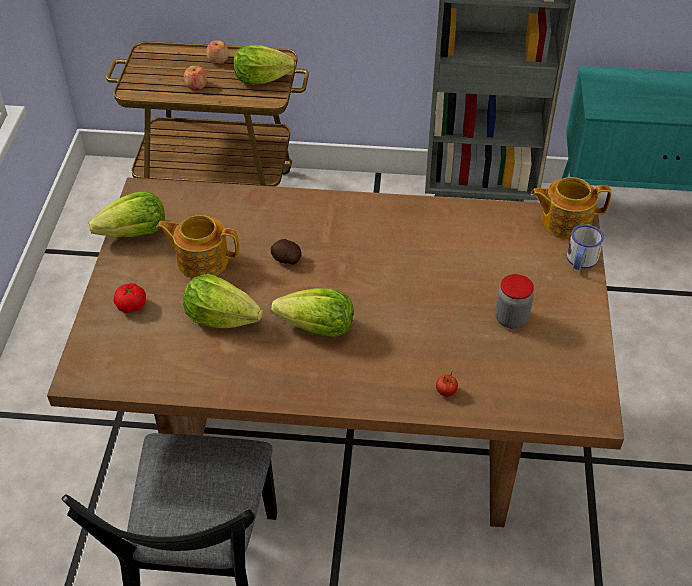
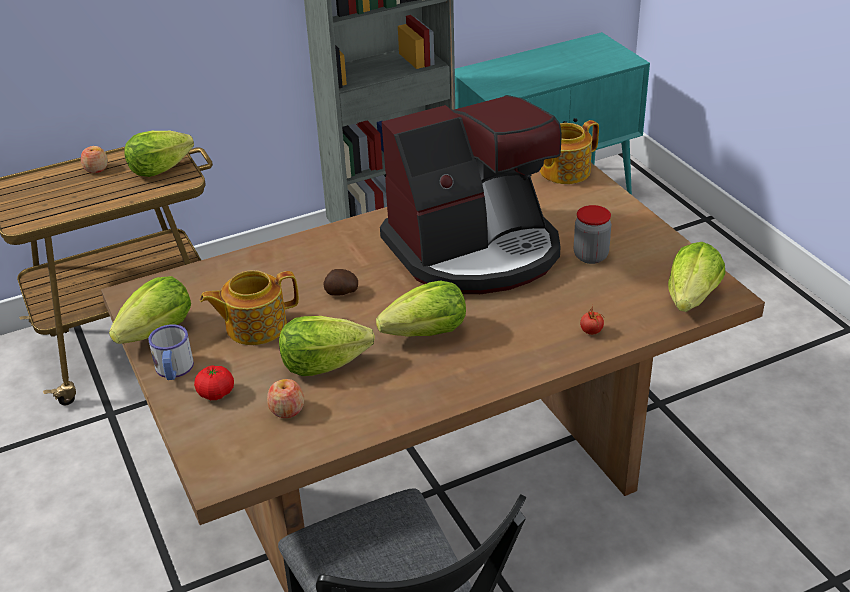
camera: 30 degrees left, 10 degrees down
apple [184,66,207,90] -> apple moved to [267,379,304,418]
mug [567,224,604,270] -> mug moved to [148,324,194,380]
none -> coffee machine [380,95,562,294]
none -> lettuce [668,242,725,312]

